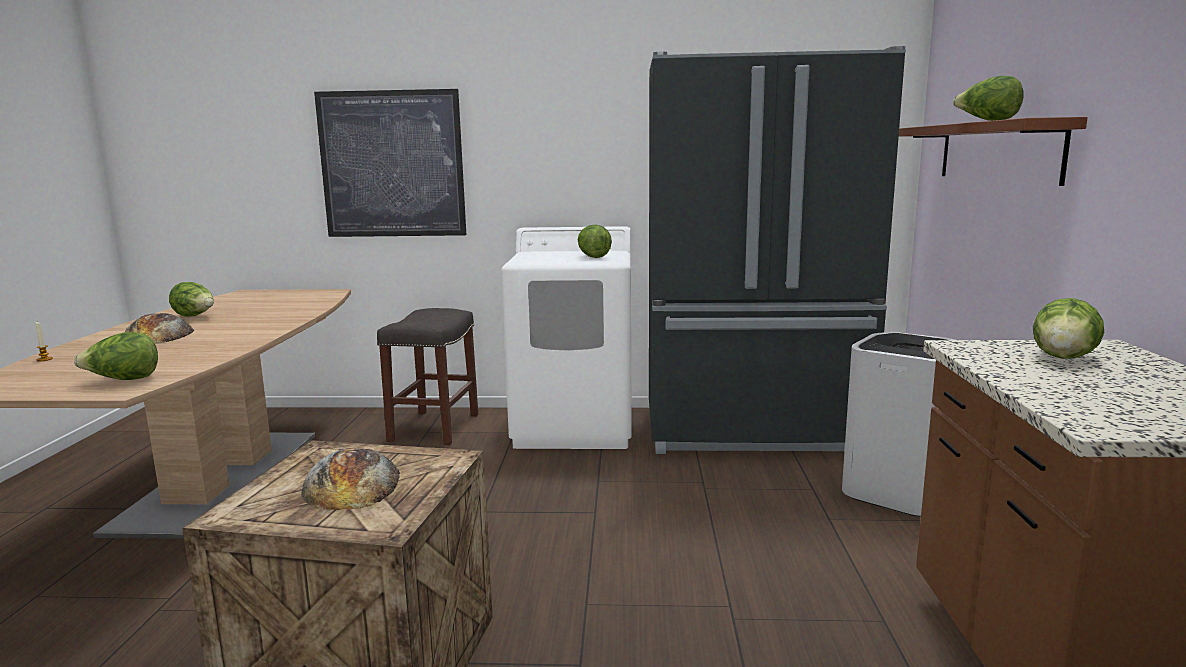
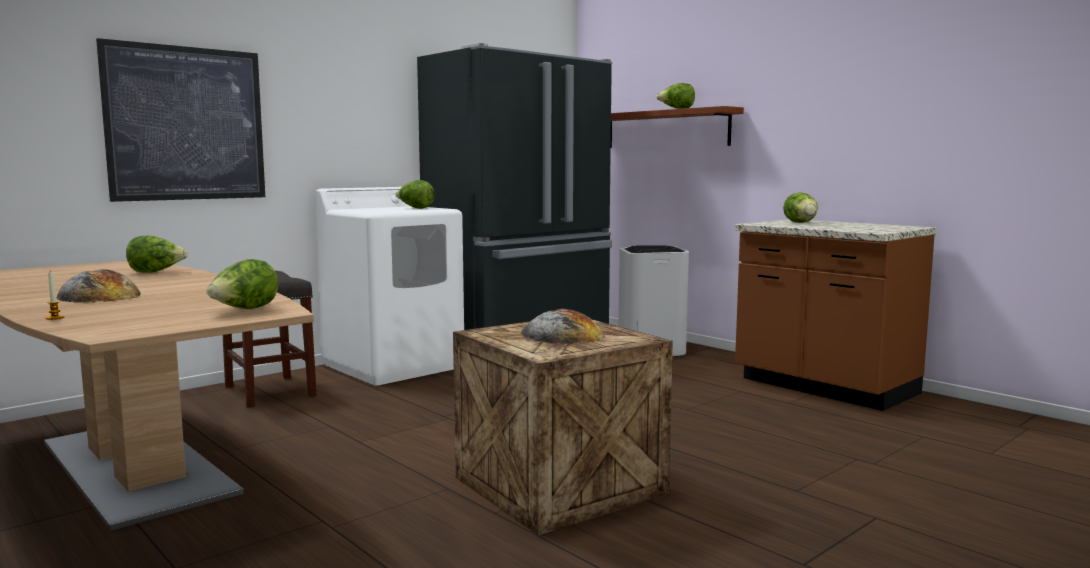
camera: 45 degrees left, 5 degrees down
lettuce [169,282,214,317] -> lettuce moved to [126,235,188,273]

